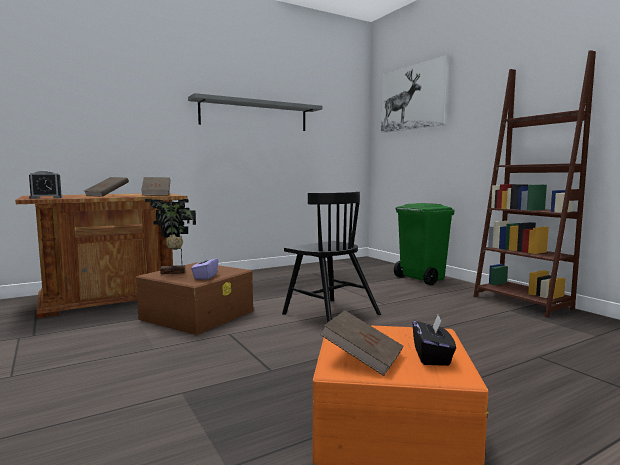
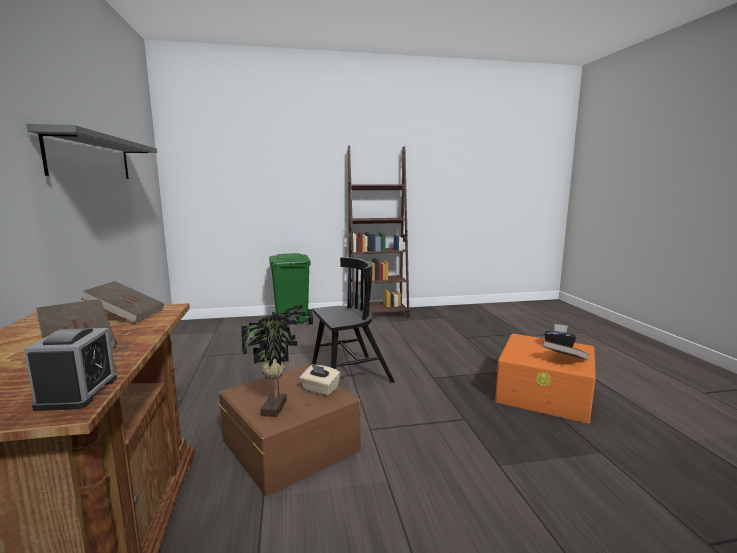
camera: 70 degrees left, 5 degrees up
purple tissue box [191,253,219,279] -> beige tissue box [300,364,341,396]
picture [381,55,449,133] -> none

